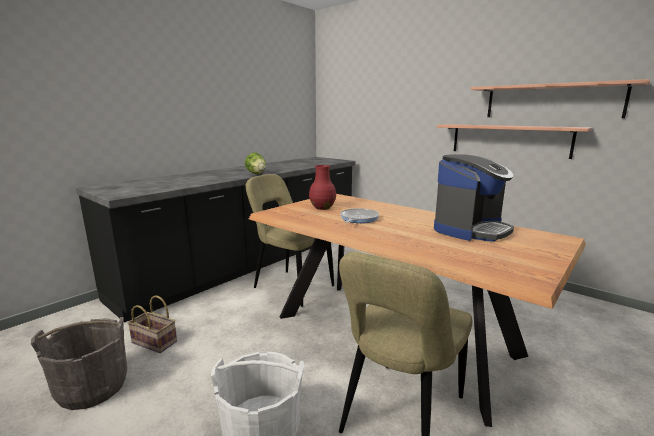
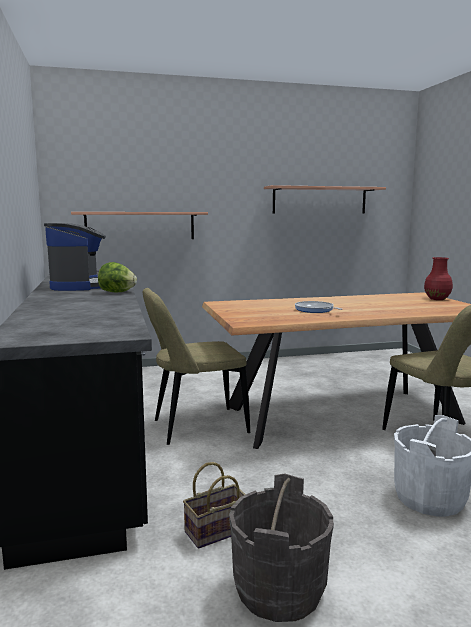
camera: 55 degrees left, 5 degrees down
red vase [309,165,336,210] -> red vase moved to [424,257,453,300]
coffee machine [434,154,514,242] -> coffee machine moved to [44,223,106,291]
shelf [436,124,592,159] -> shelf moved to [71,212,208,239]

